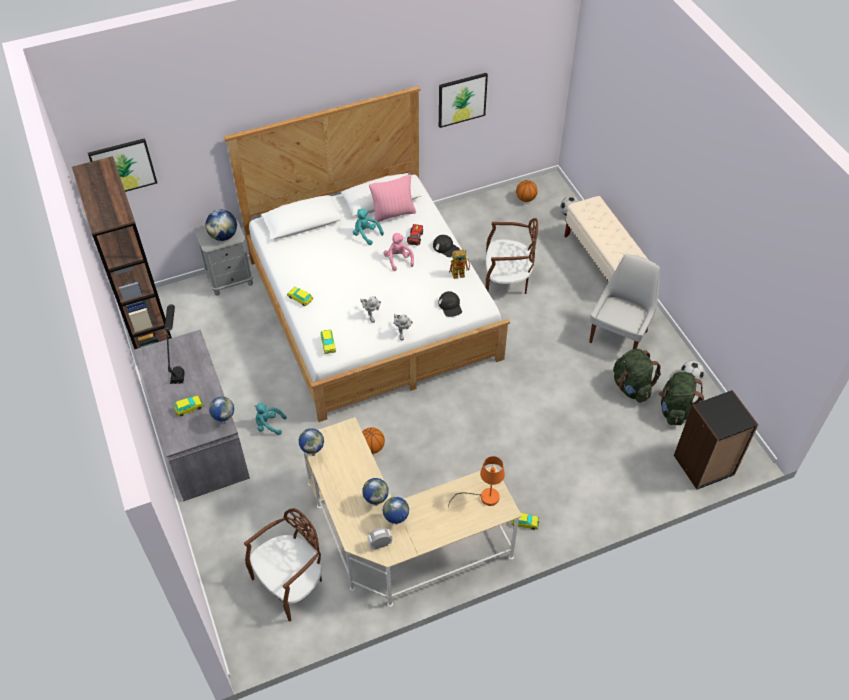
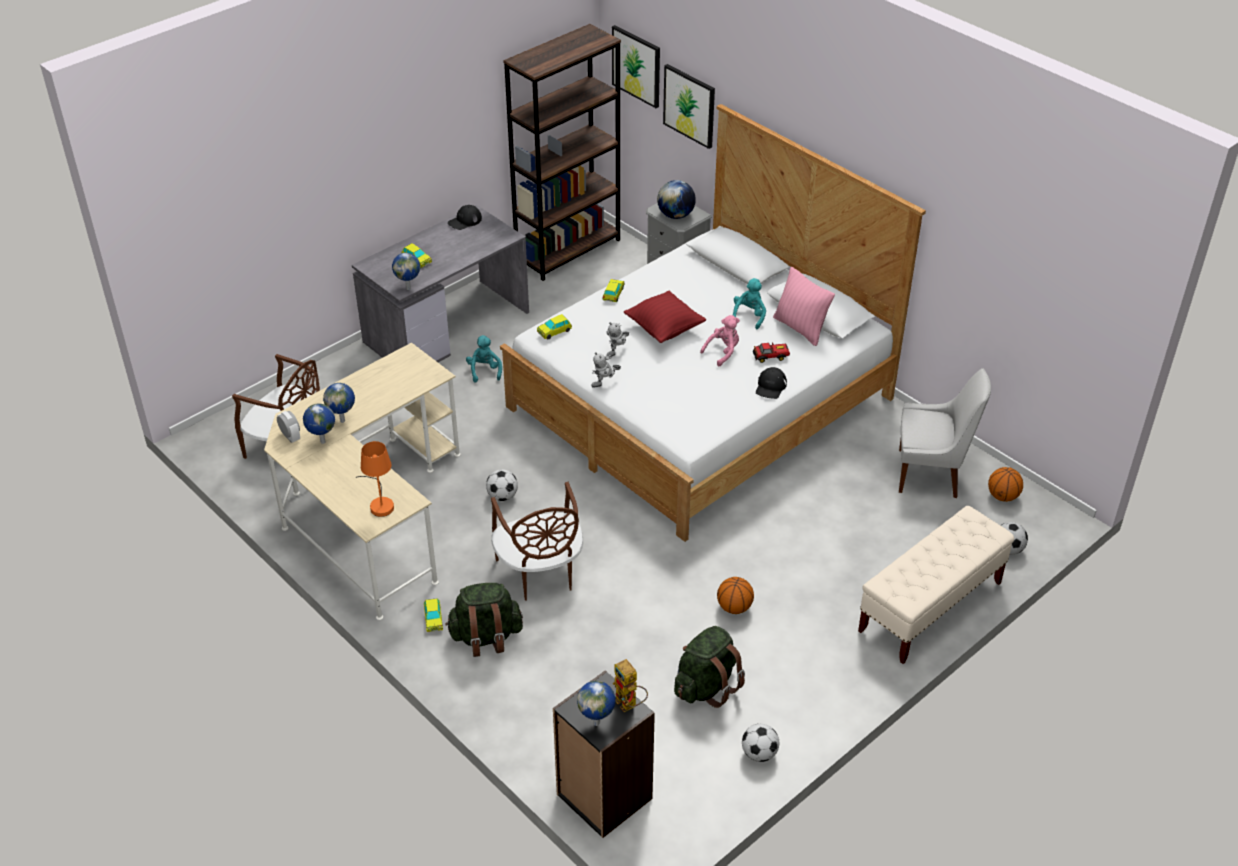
camera: 70 degrees right, 10 degrees down
black table lamp [165,304,185,384] -> none
globe [299,428,324,456] -> globe moved to [577,681,616,726]
basketball [362,427,385,454] -> basketball moved to [717,577,754,614]
black cap [438,291,462,317] -> black cap moved to [448,205,482,230]
picture [439,73,488,128] -> picture moved to [663,64,715,149]
toy robot [449,250,470,279] -> toy robot moved to [613,659,648,712]
brown chair [486,218,538,294] -> brown chair moved to [491,482,583,601]
white chair [589,254,660,349] -> white chair moved to [899,368,991,498]
green backpack [659,372,704,425] -> green backpack moved to [445,583,523,657]
none -> football [486,469,518,501]
none -> red pillow [623,291,707,343]

